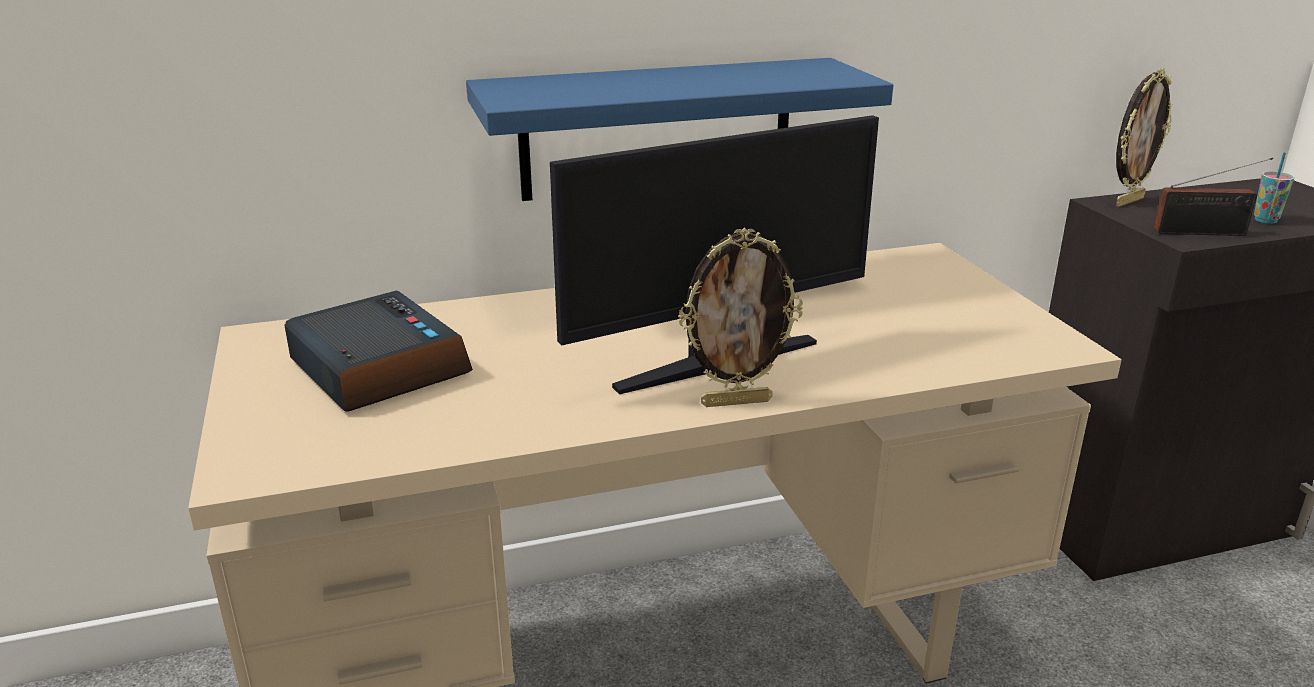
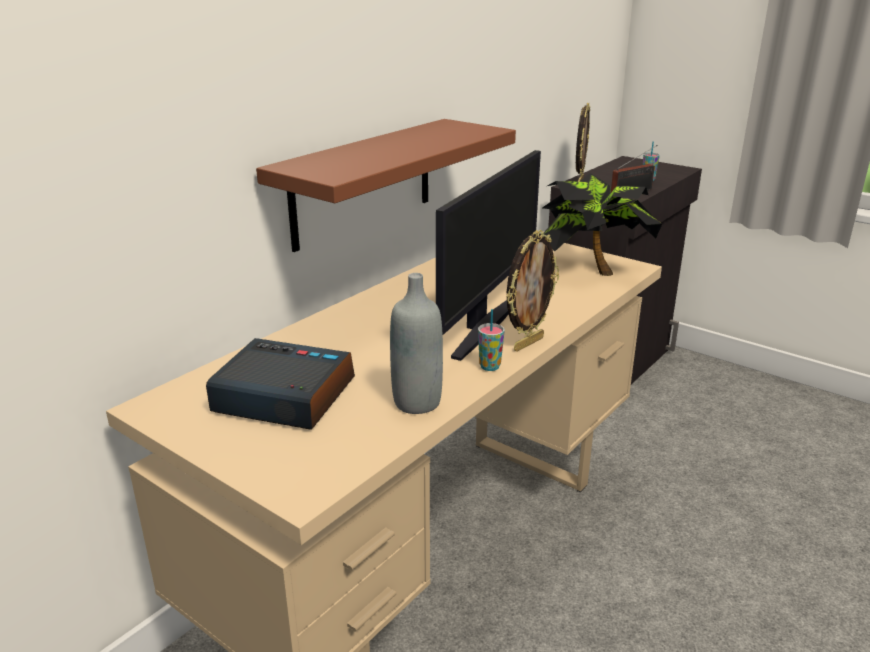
camera: 35 degrees left, 0 degrees up
blue shelf [466,58,893,201] -> brown shelf [256,119,516,252]
none -> grey bottle [390,273,443,414]
none -> cup [478,309,505,371]
none -> potted plant [542,173,662,276]

